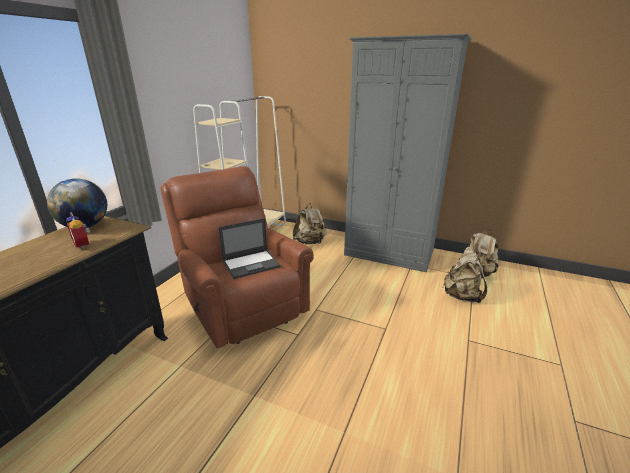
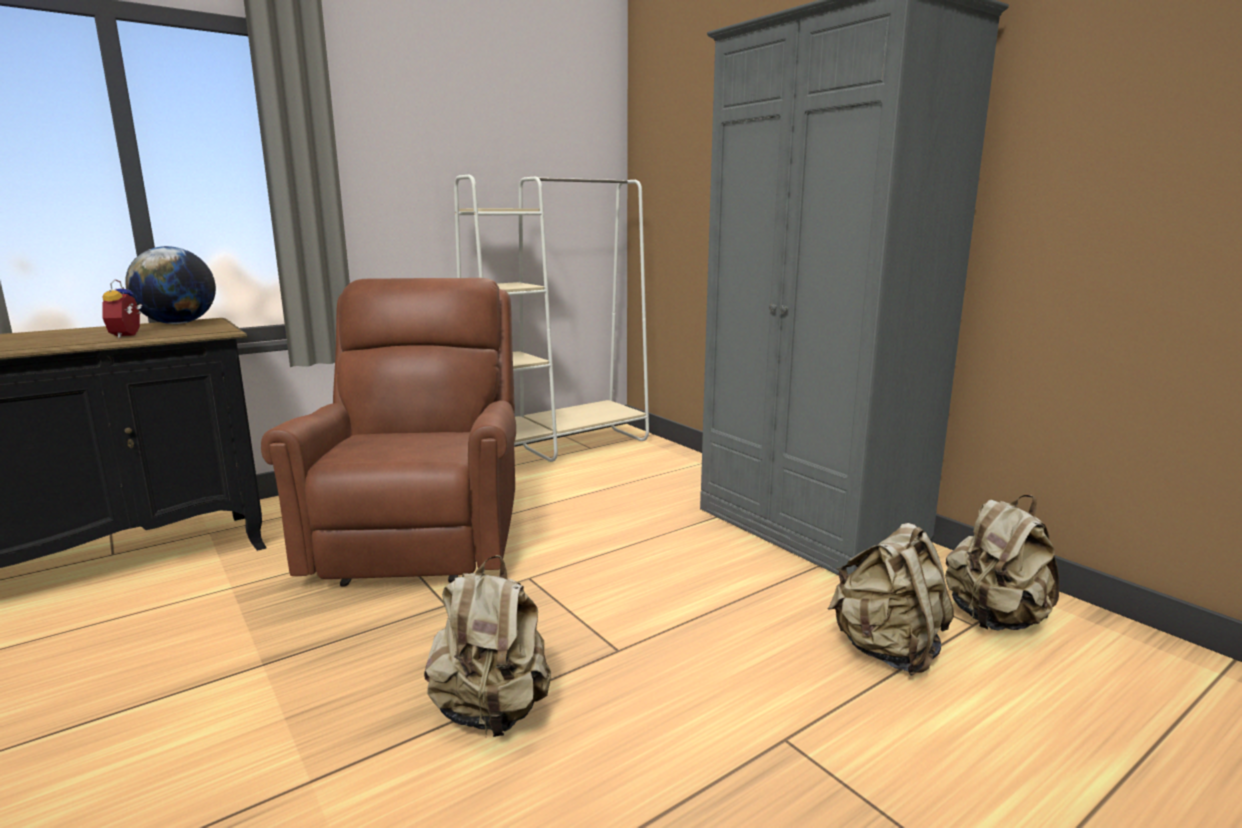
camera: 30 degrees right, 10 degrees down
laptop [218,218,281,279] -> none
beige backpack [293,203,327,244] -> beige backpack moved to [424,555,551,737]

